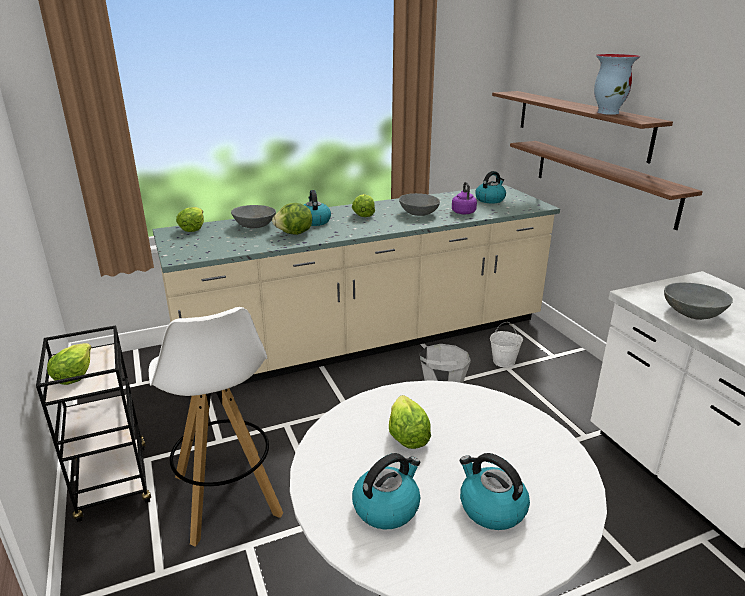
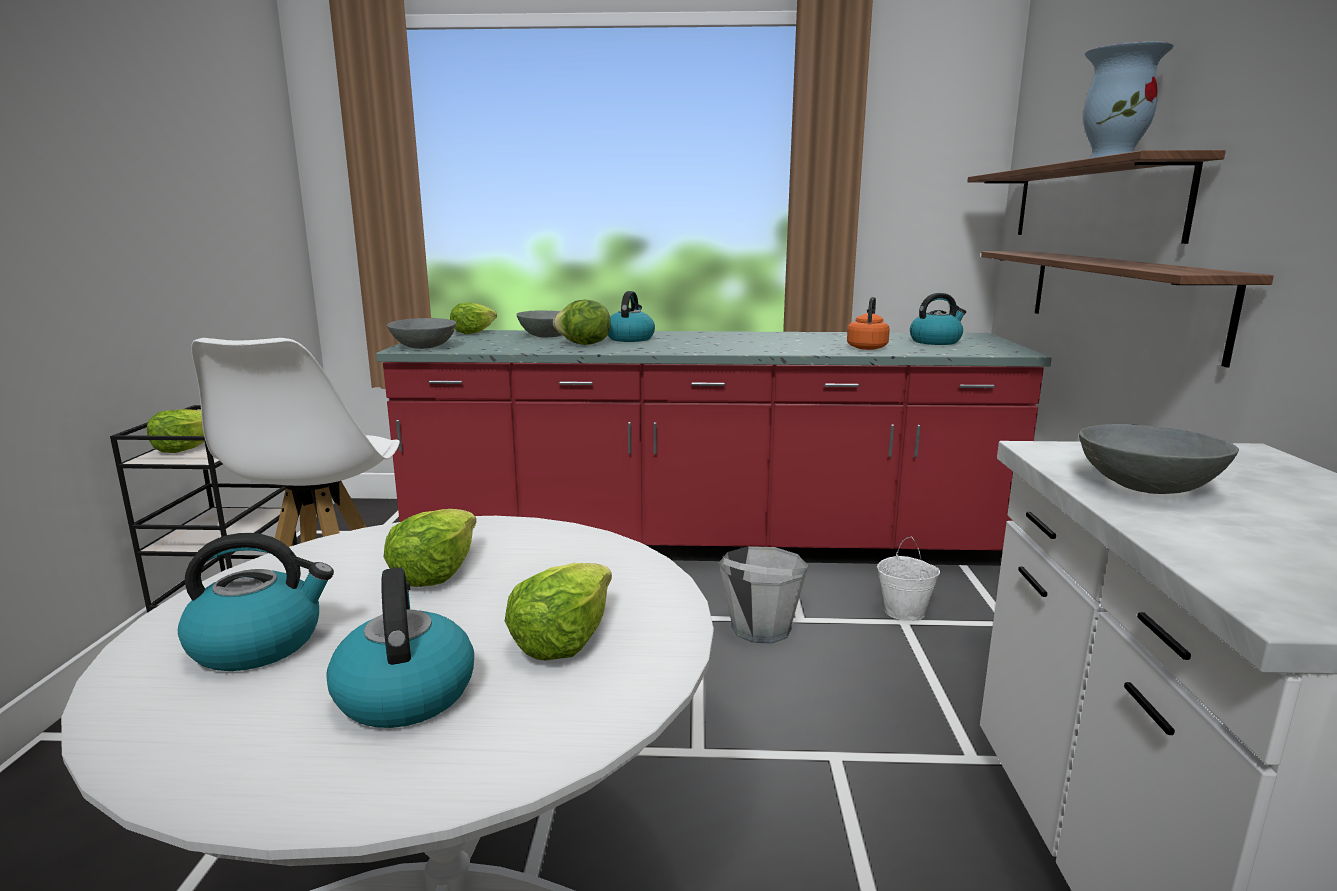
camera: 25 degrees right, 10 degrees down
beige counter [153,185,560,397] -> red counter [376,330,1052,566]
lettuce [352,194,375,217] -> lettuce moved to [505,563,612,661]
grey bowl [399,193,440,216] -> grey bowl moved to [387,318,456,349]
purple kettle [452,182,477,214] -> orange kettle [847,297,890,350]

